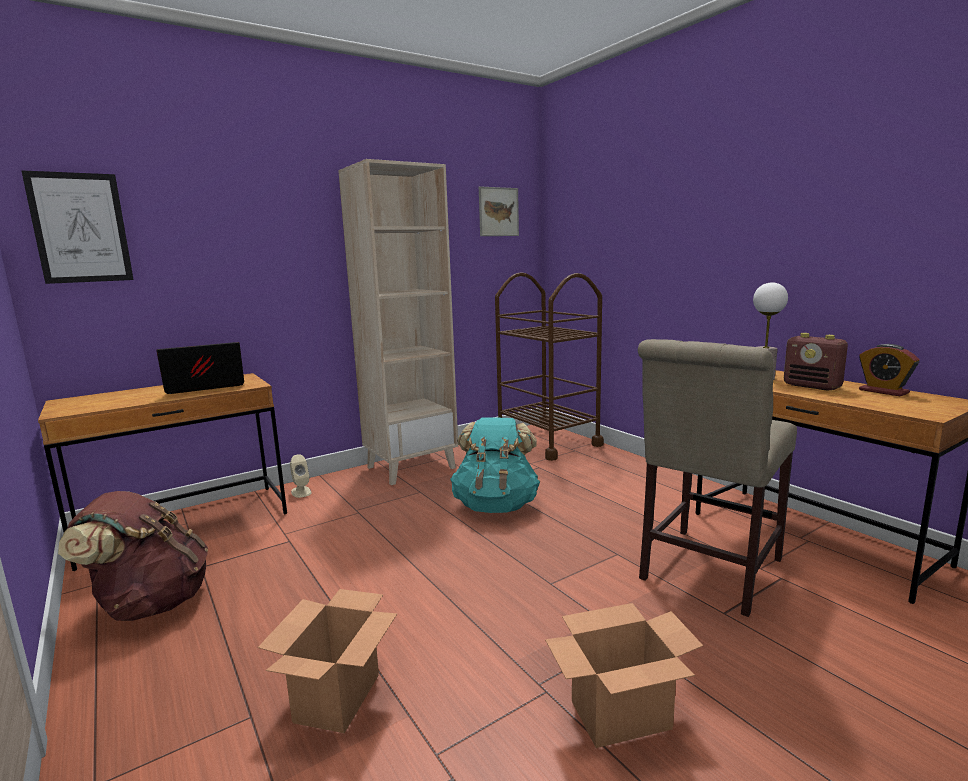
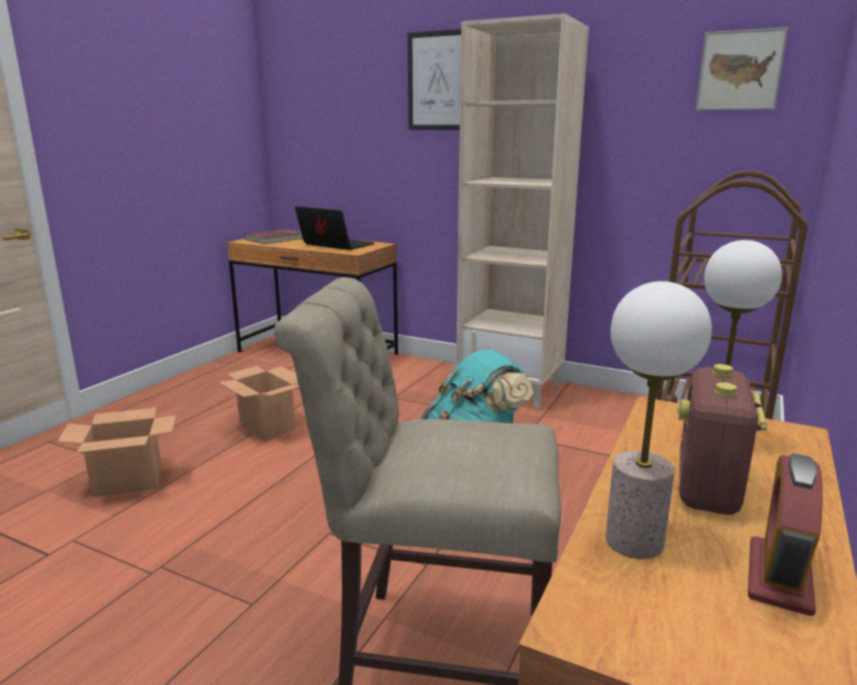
camera: 60 degrees right, 5 degrees up
picture [21,170,134,284] -> picture moved to [408,29,461,130]
brown backpack [58,491,208,621] -> none
beige speaker [290,454,312,498] -> none
cardboard box [545,603,703,748] -> cardboard box moved to [219,366,299,441]
none -> red book [245,229,303,244]
none -> table lamp [606,281,712,559]

